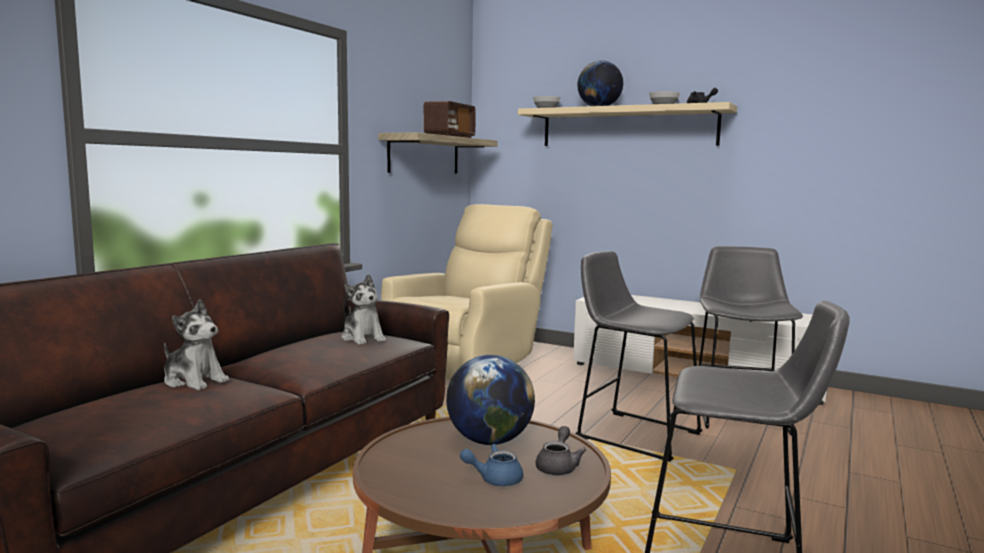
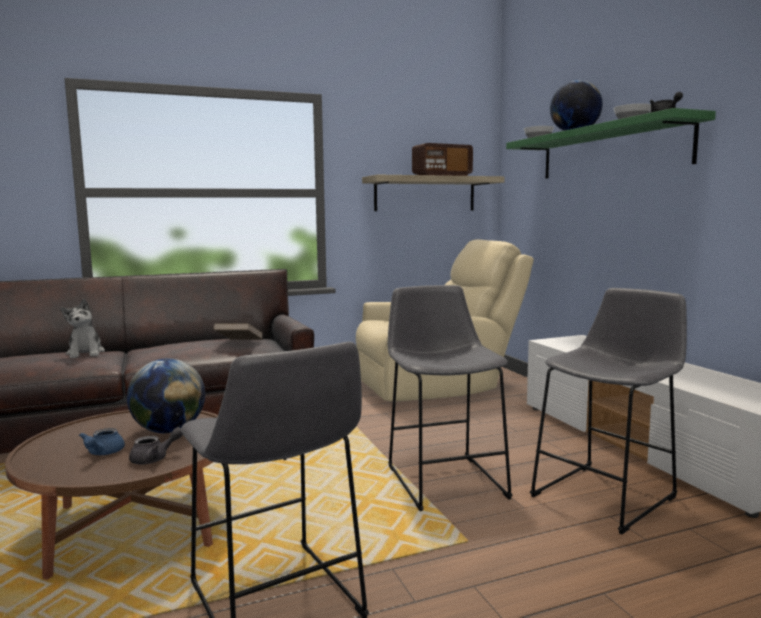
camera: 40 degrees right, 0 degrees up
plush toy [342,274,386,345] -> brown book [213,323,263,340]
blue teapot [460,444,523,486] -> blue teapot turned 120 degrees counterclockwise [79,428,125,455]
beige shelf [518,102,737,146] -> green shelf [506,108,716,179]

